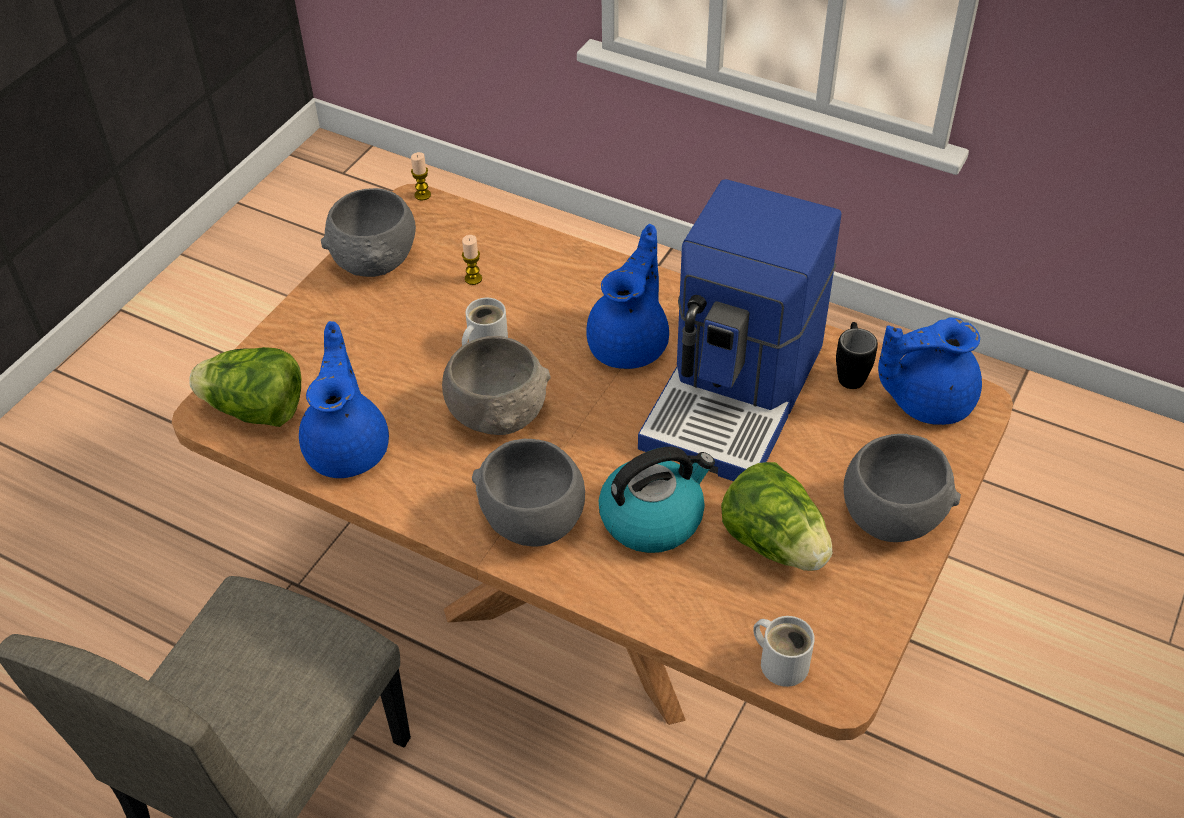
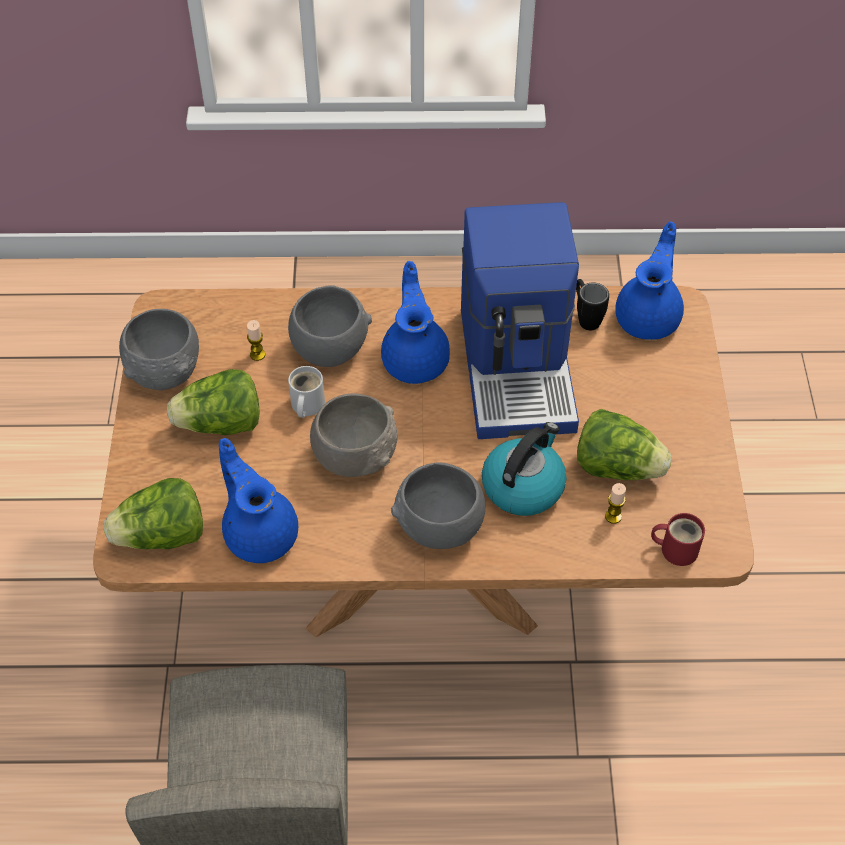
camera: 30 degrees left, 5 degrees up
candle [411,152,431,200] -> candle moved to [605,483,626,524]
white mug [753,616,815,687] -> red mug [651,513,705,566]
grey bowl [843,434,961,542] -> grey bowl moved to [288,285,372,367]
blue teapot [878,318,982,425] -> blue teapot turned 150 degrees clockwise [615,221,684,340]
none -> lettuce [167,369,260,435]

